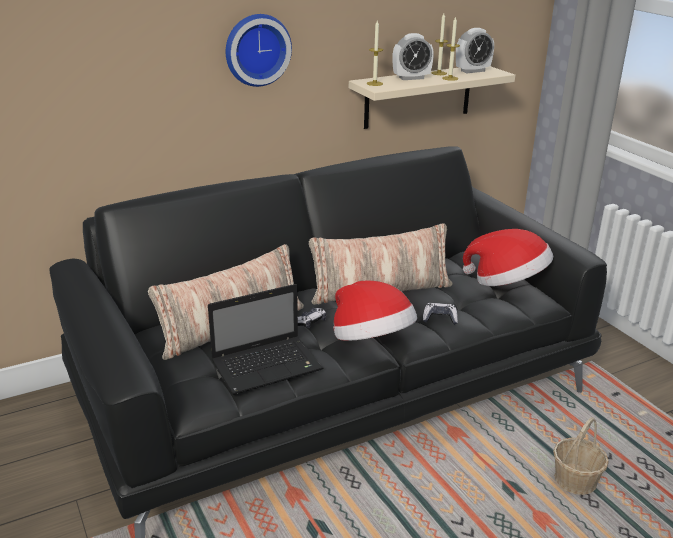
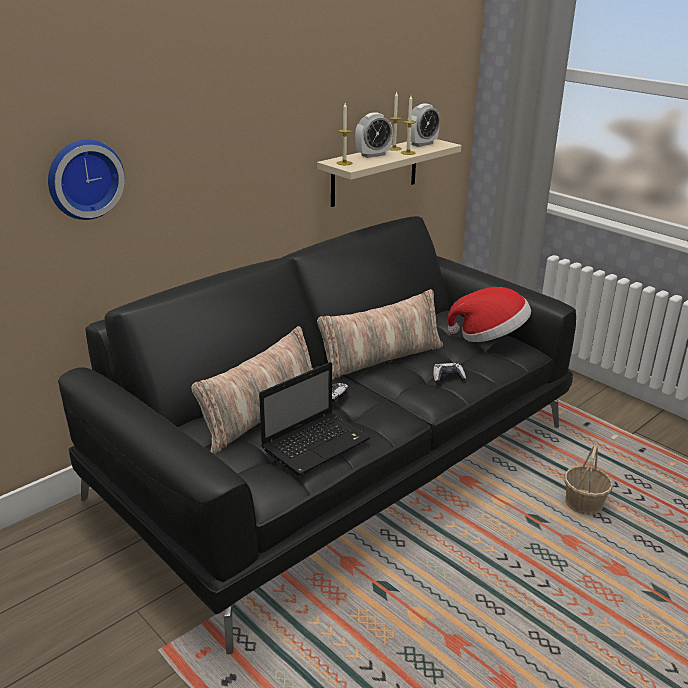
camera: 15 degrees left, 0 degrees up
wall clock [226,14,292,87] -> wall clock moved to [48,140,125,220]
hat [333,281,417,341] -> none

